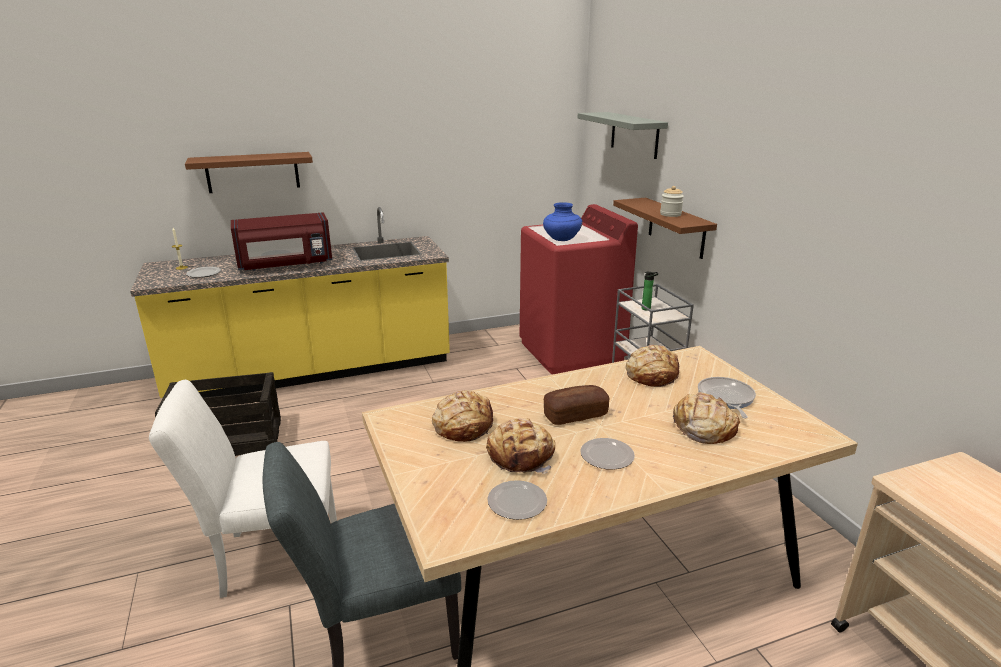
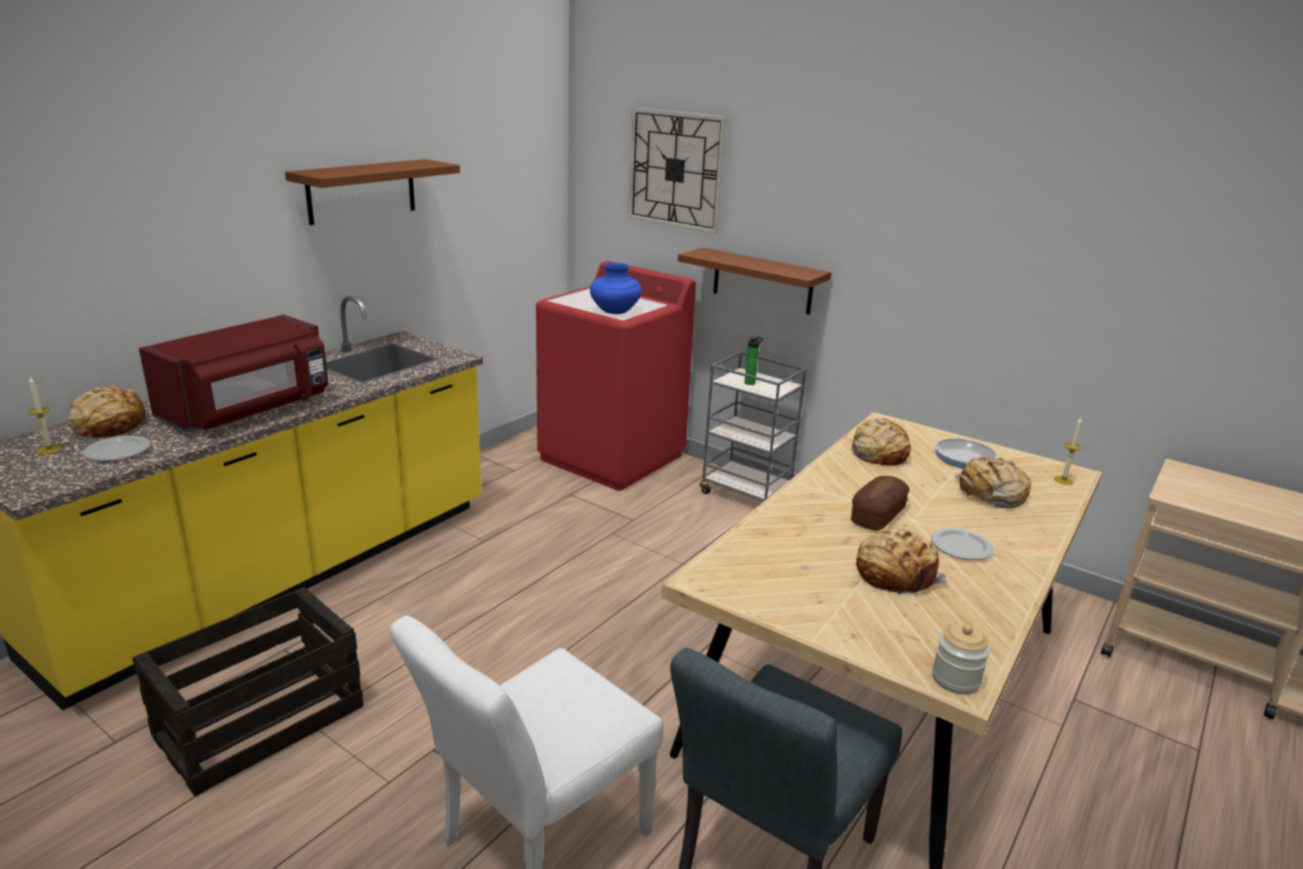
camera: 35 degrees left, 0 degrees up
brown shelf [185,152,313,193] -> brown shelf moved to [285,159,460,225]
bread [432,390,493,442] -> bread moved to [67,385,146,437]
plate [487,480,547,520] -> none
grey shelf [578,112,668,159] -> wall clock [628,107,727,234]
jar [660,186,684,217] -> jar moved to [932,623,990,695]
none -> candle [1054,417,1082,485]

